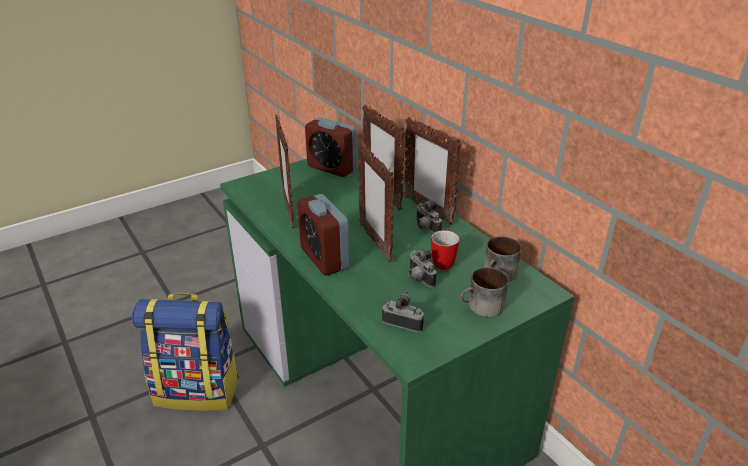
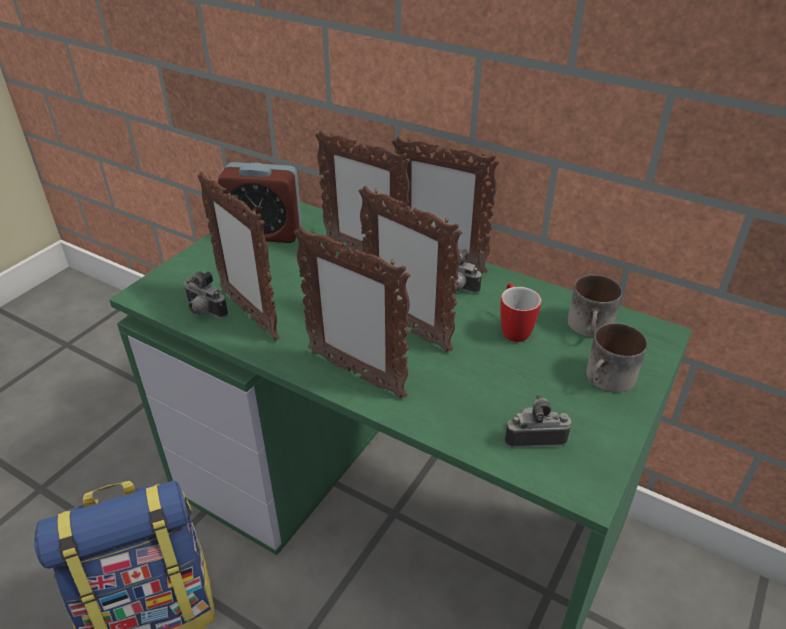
camera: 25 degrees left, 5 degrees up
alarm clock [297,194,350,276] -> picture frame [294,226,411,399]
camera [409,248,437,287] -> camera moved to [184,271,228,318]

